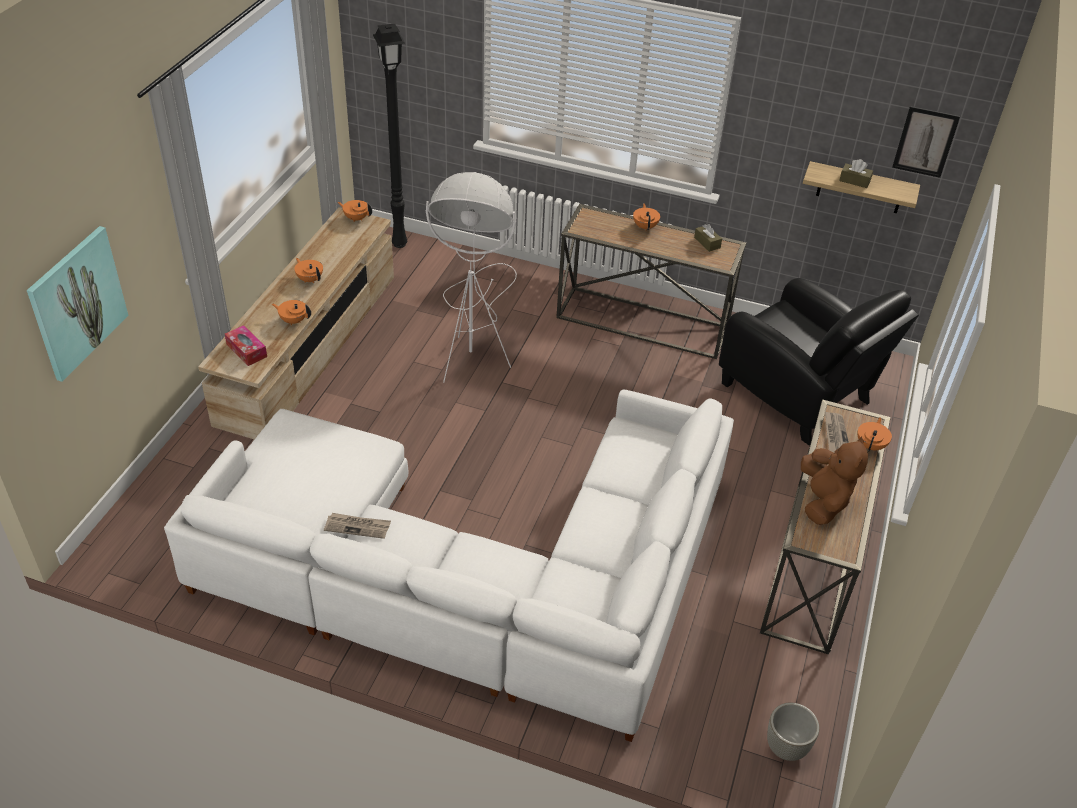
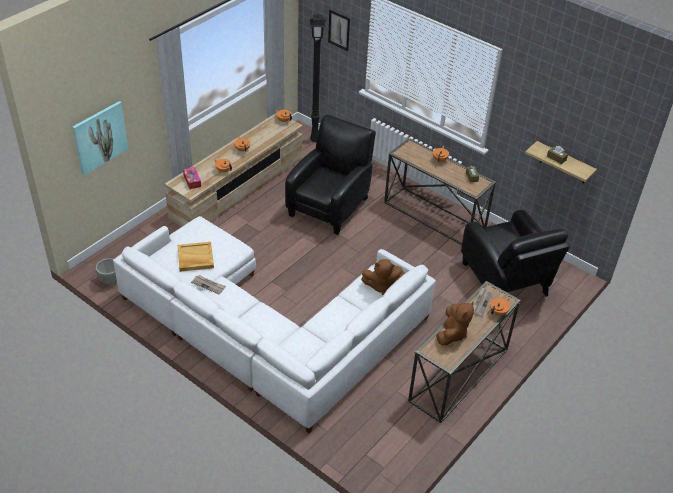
camera: 20 degrees right, 0 degrees up
white floor lamp [426,172,517,383] -> black armchair [285,115,376,235]
grey planter [767,703,820,761] -> grey planter moved to [96,258,117,285]
picture [892,106,960,178] -> picture moved to [328,10,350,51]
none -> beige tray [177,242,214,272]
none -> brown plush toy [361,259,405,295]

